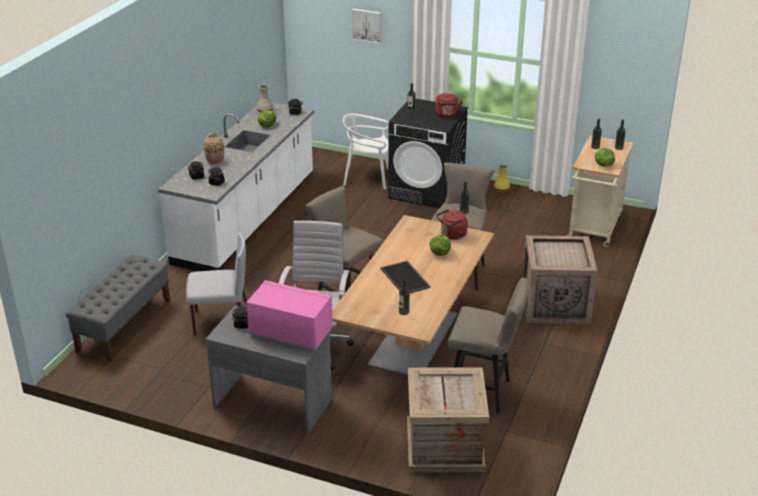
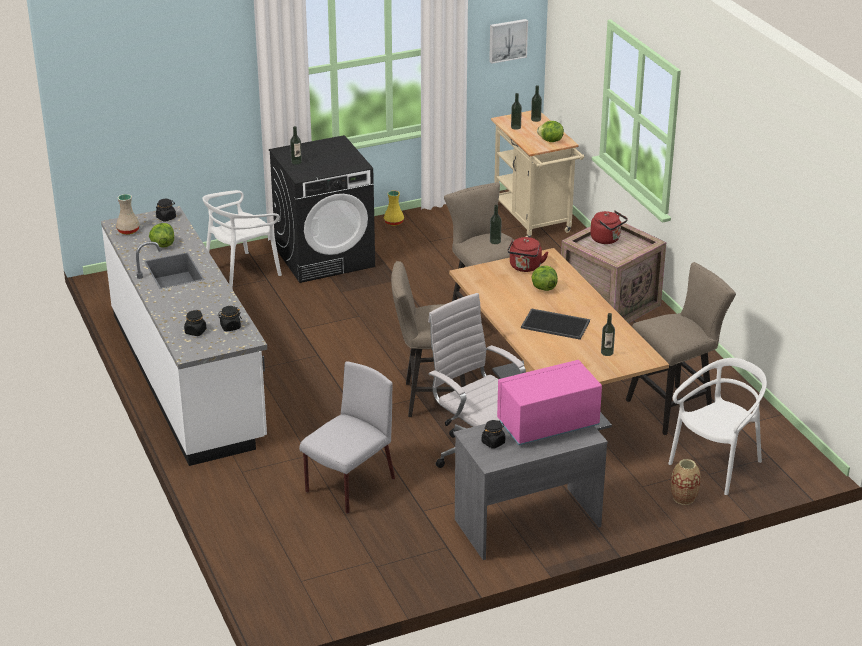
camera: 45 degrees left, 0 degrees up
grey bench [66,255,170,362] -> none
vase [204,133,224,165] -> vase moved to [671,459,701,505]
picture [352,9,382,44] -> picture moved to [489,19,528,64]
crate [407,368,489,472] -> white chair [668,358,767,495]
red kettle [435,93,463,117] -> red kettle moved to [590,210,628,244]

